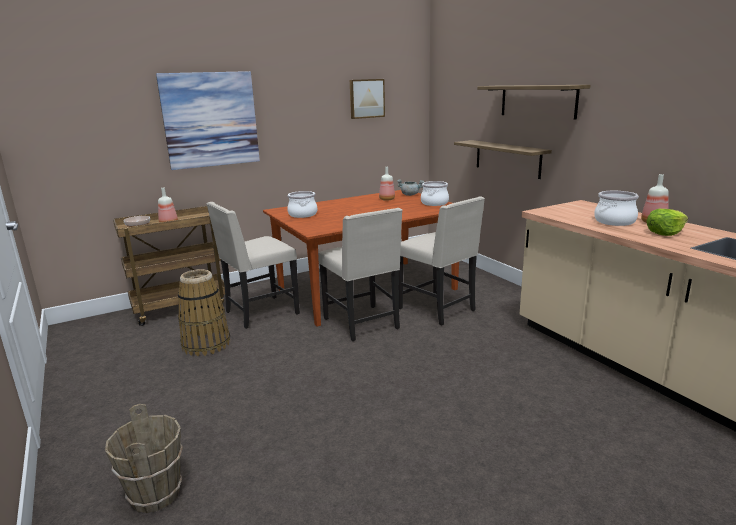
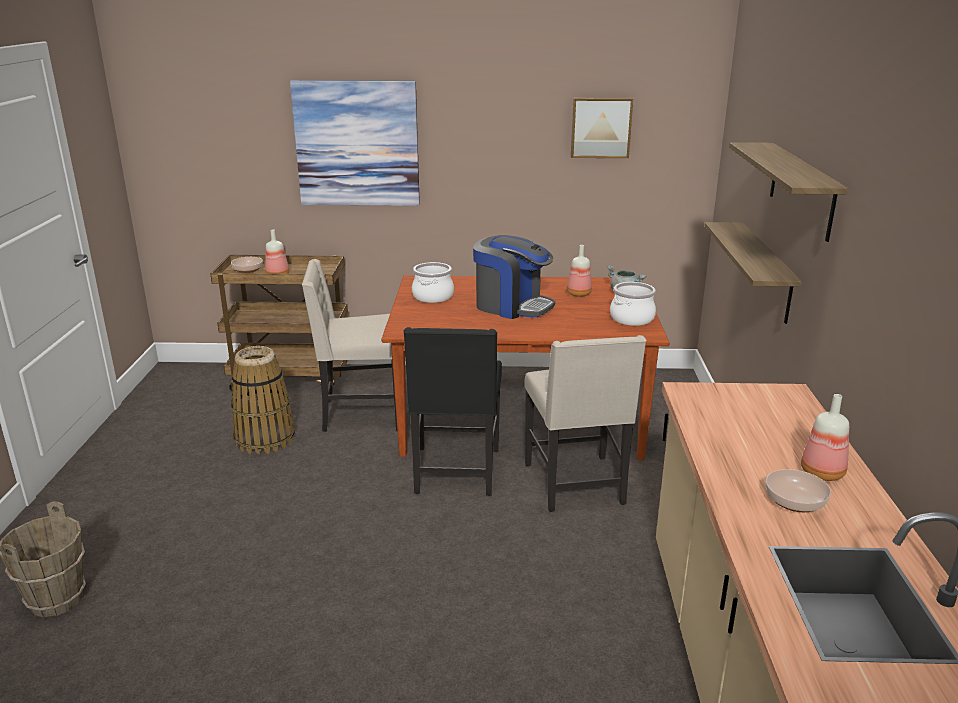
camera: 30 degrees right, 5 degrees up
beige chair [318,208,402,341] -> black chair [403,327,502,496]
cooking pot [594,191,639,226] -> none
lettuce [647,209,688,236] -> bowl [766,469,831,512]
none -> coffee machine [473,235,555,319]

